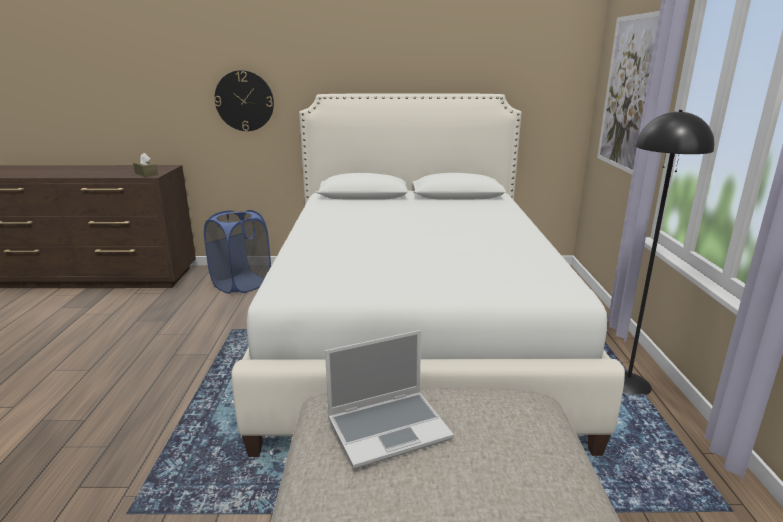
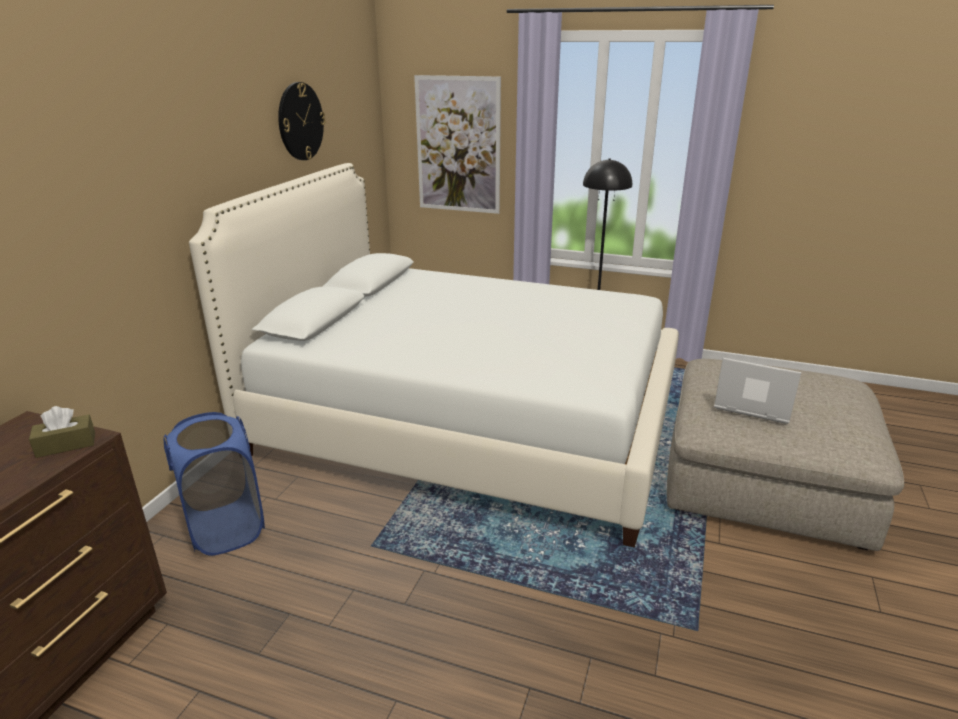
camera: 70 degrees left, 5 degrees up
wall clock [214,70,274,131] -> wall clock moved to [278,82,325,160]
laptop [325,330,454,469] -> laptop turned 60 degrees counterclockwise [714,358,801,424]

